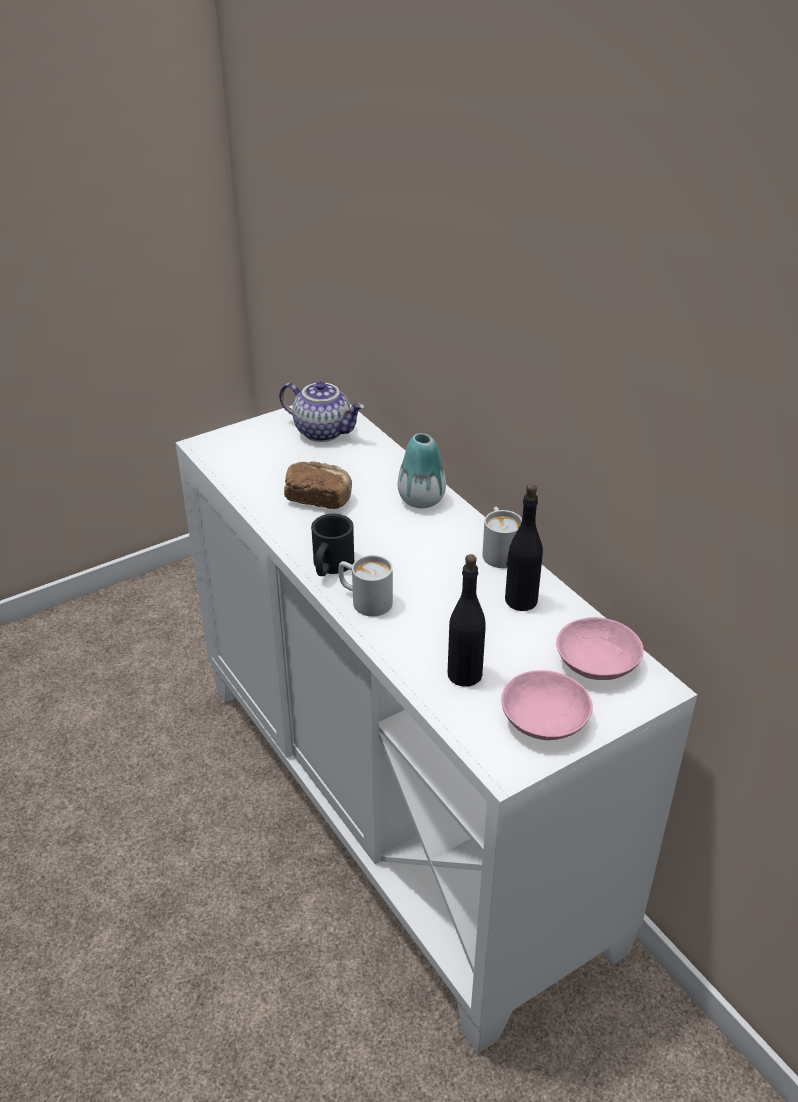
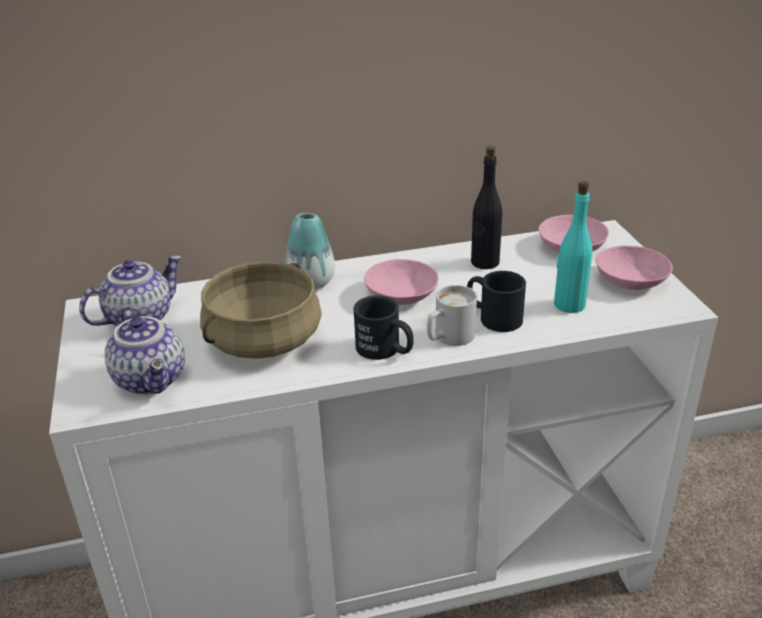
camera: 70 degrees left, 5 degrees down
bread [284,461,352,509] -> beige cooking pot [200,261,322,359]
black bottle [448,554,486,687] -> turquoise bottle [554,181,592,313]
white mug [482,507,522,568] -> none
none -> teapot [104,306,185,395]
none -> pink bowl [364,259,439,305]
none -> black mug [467,271,526,332]

